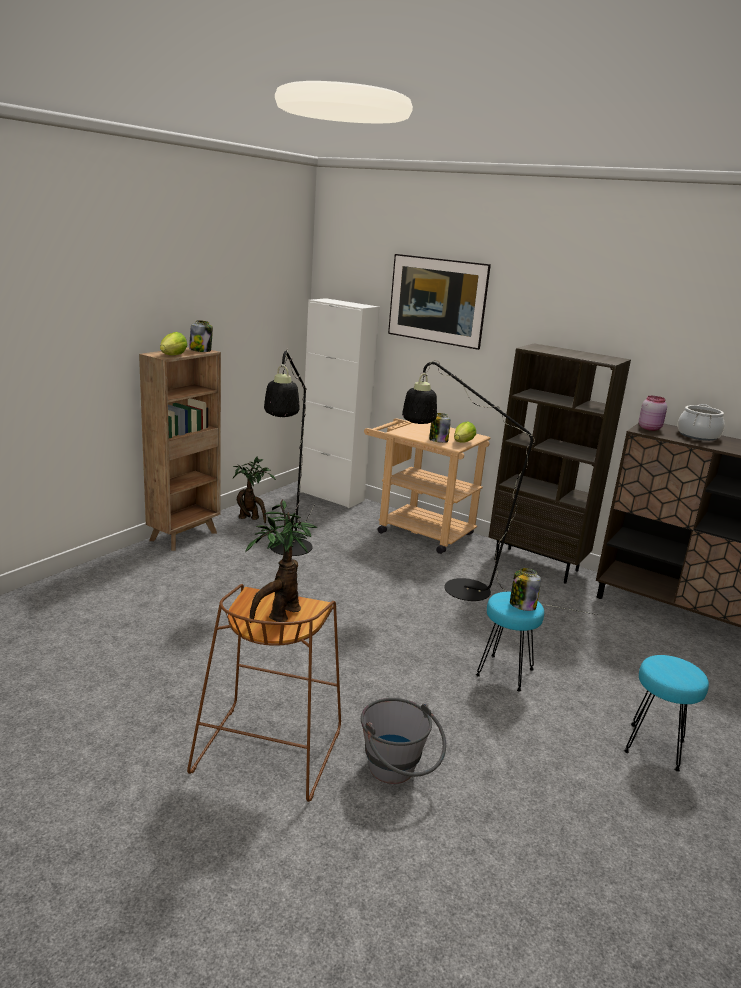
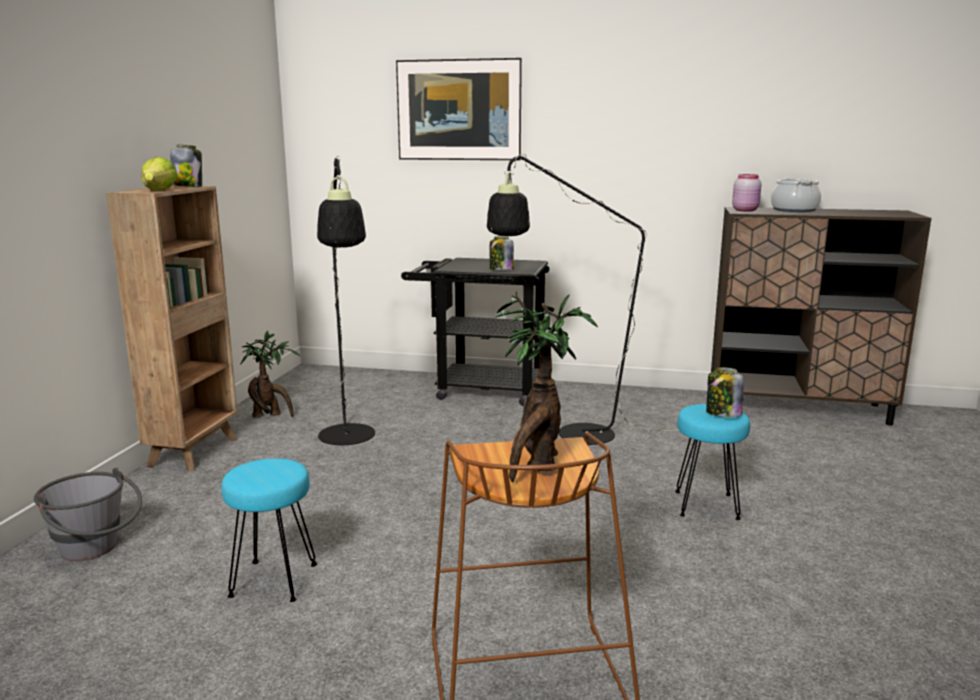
camera: 20 degrees left, 5 degrees down
white cabinet [300,298,380,508] -> none
grey bucket [361,698,446,784] -> grey bucket moved to [34,468,142,561]
beige cart [364,418,490,554] -> black cart [401,258,549,406]
lettuce [454,421,476,442] -> none
brown bookcase [489,344,631,584] -> none
turquoise stool [624,655,709,771] -> turquoise stool moved to [222,458,317,602]

